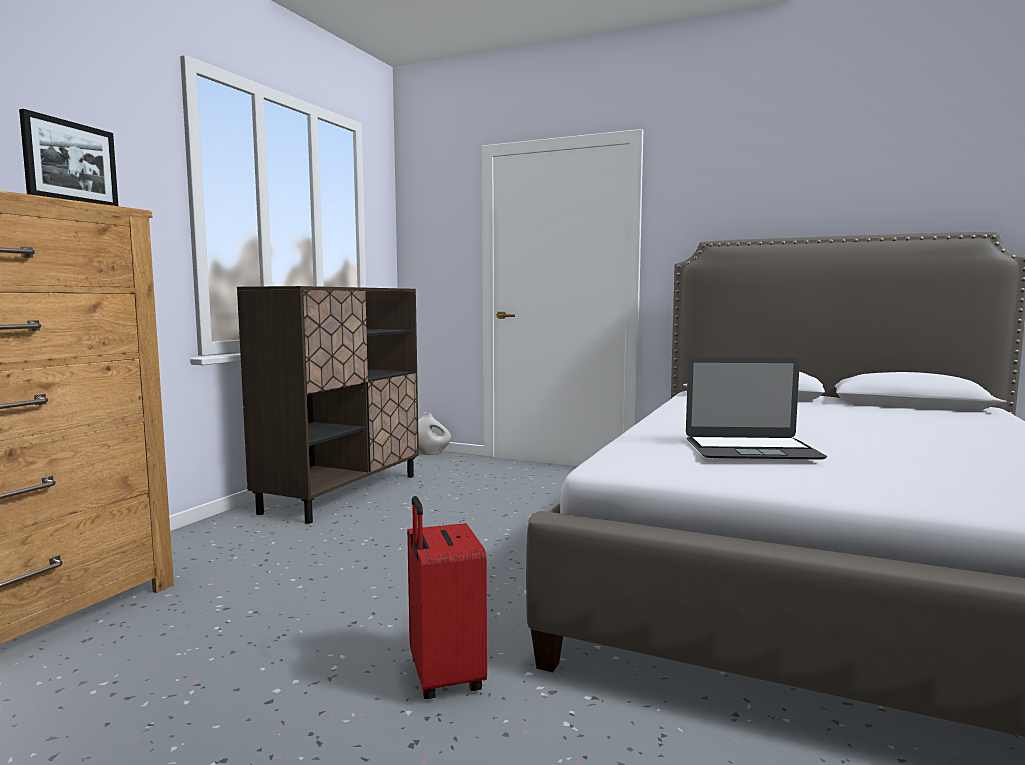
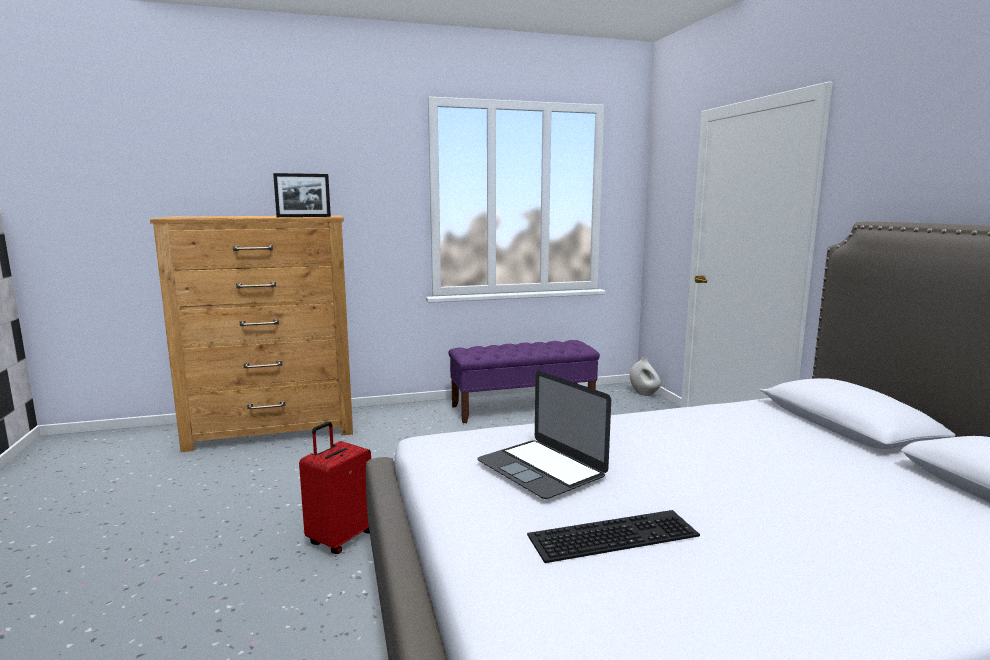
camera: 50 degrees right, 5 degrees up
brown cabinet [237,286,419,524] -> purple bench [448,340,600,423]
none -> keyboard [527,510,700,563]

